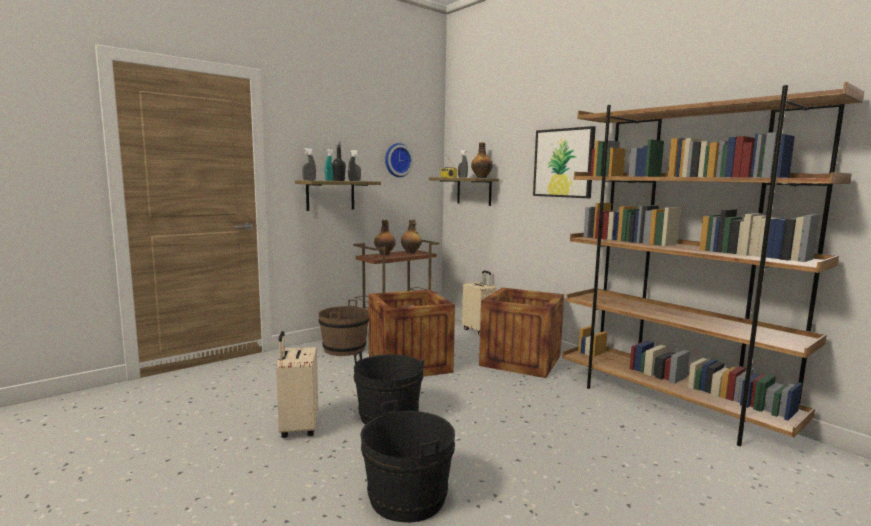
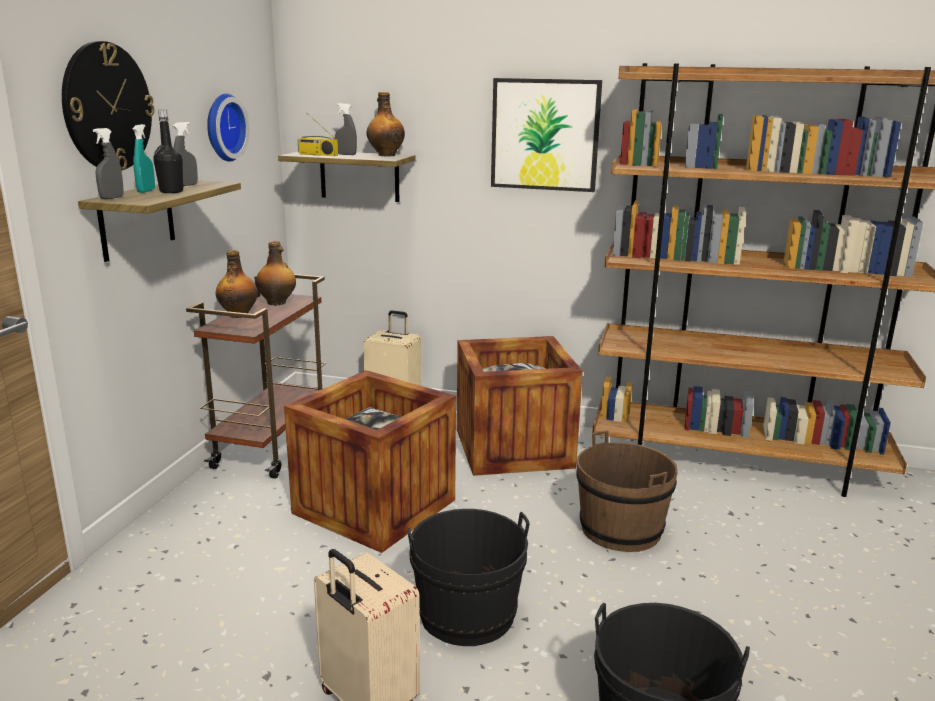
camera: 35 degrees left, 10 degrees up
brown bucket [318,300,369,356] -> brown bucket moved to [576,430,678,552]
none -> wall clock [62,41,155,170]

